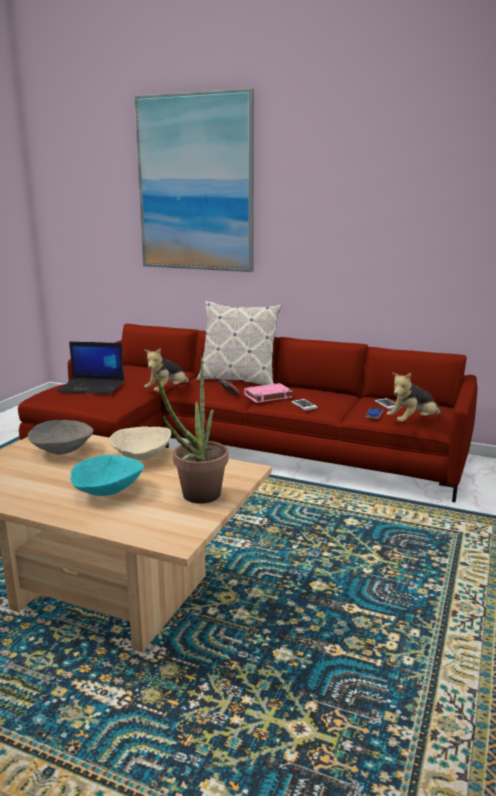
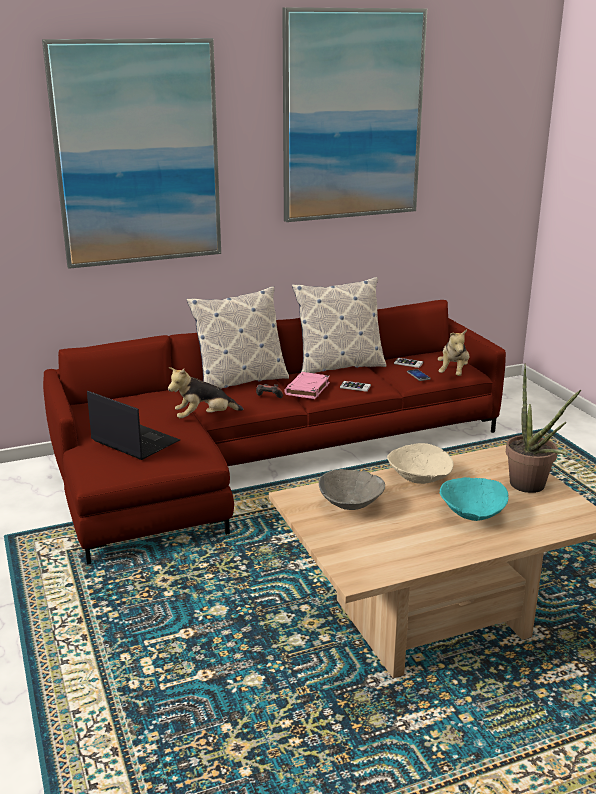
camera: 45 degrees left, 5 degrees up
laptop [57,342,124,394] -> laptop turned 105 degrees counterclockwise [87,391,180,460]
plush toy [144,348,190,392] -> plush toy turned 75 degrees clockwise [168,367,243,419]
none -> picture [282,7,427,222]
none -> pillow [292,277,386,373]

